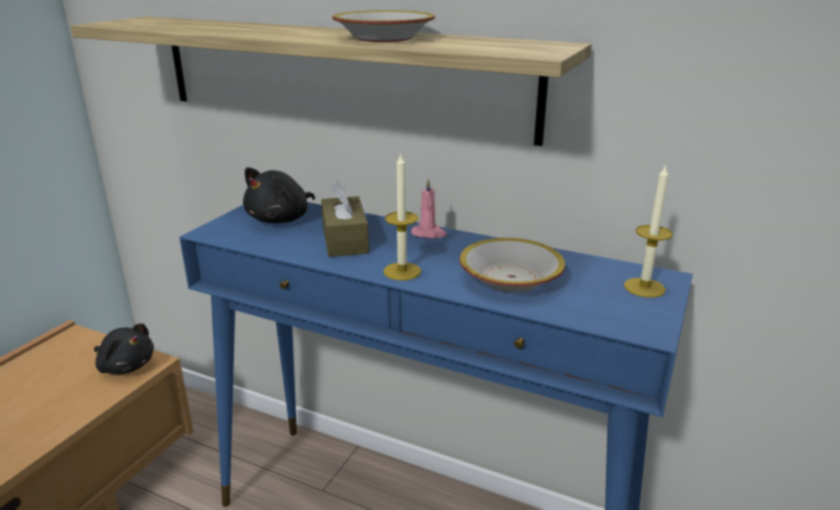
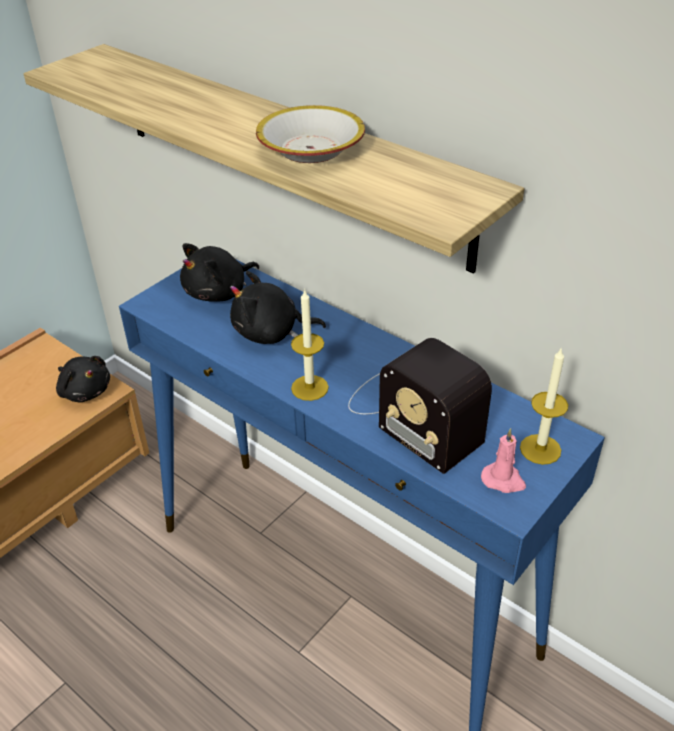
camera: 15 degrees right, 15 degrees up
brown tissue box [321,180,369,257] -> black plush toy [230,271,326,344]
pink candle [411,178,447,238] -> pink candle moved to [481,428,526,493]
bowl [460,238,565,292] -> radio [348,338,492,474]

